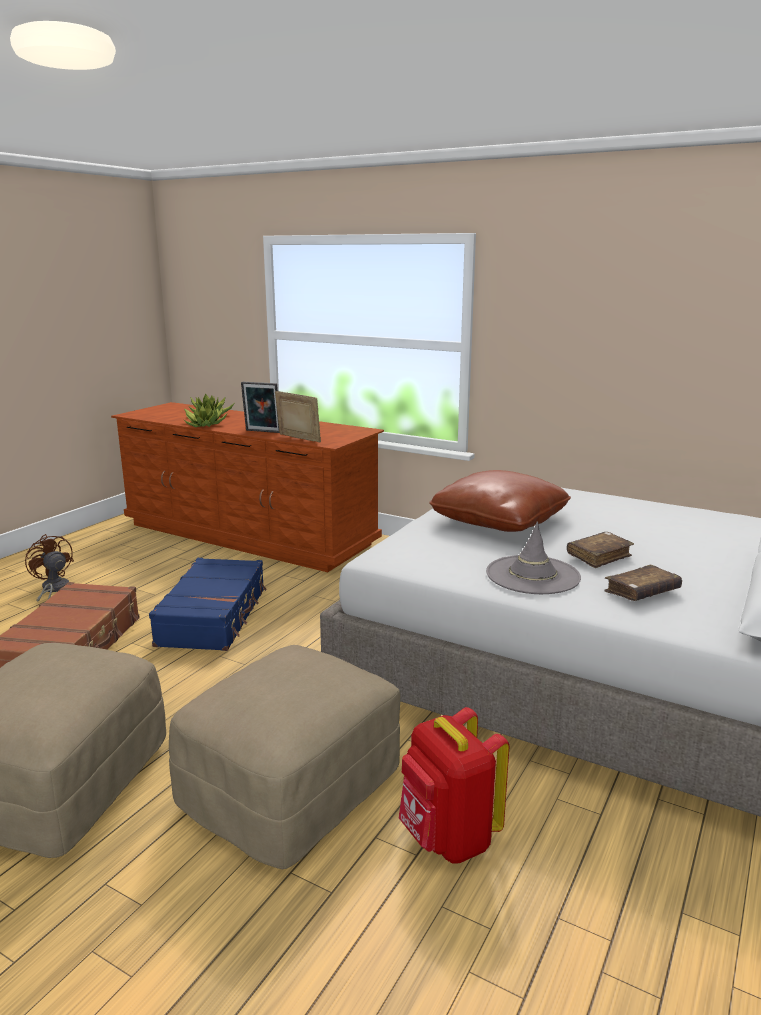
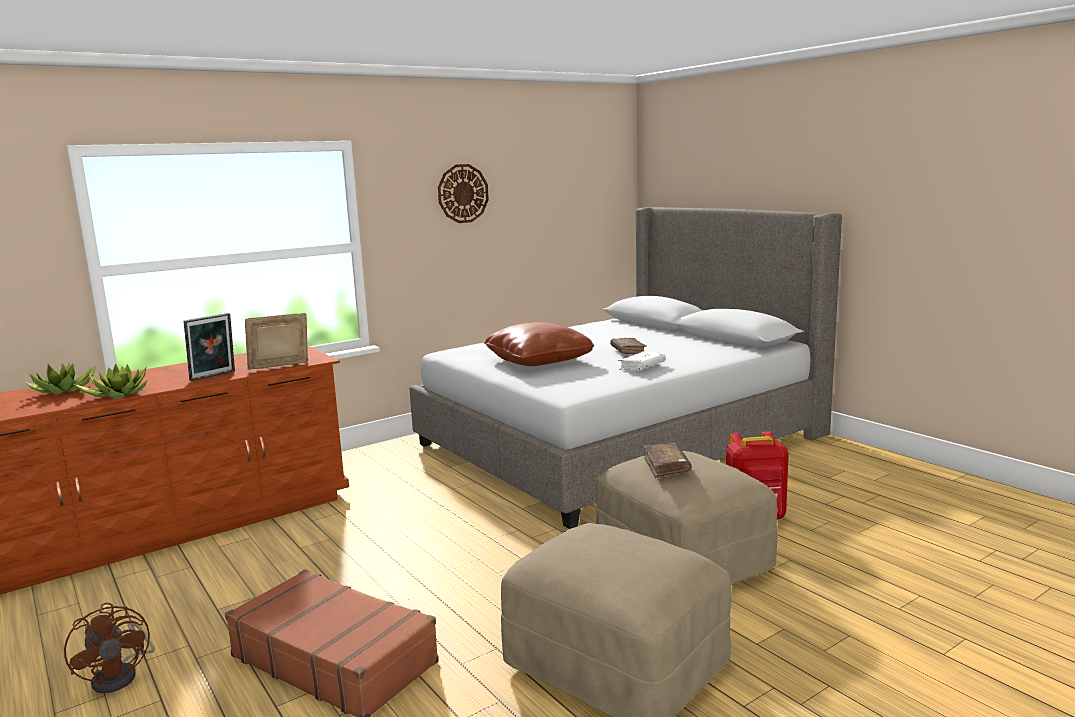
camera: 65 degrees left, 5 degrees down
brown fan [25,534,74,602] -> brown fan turned 105 degrees counterclockwise [64,603,155,693]
blue suitcase [149,558,267,651] -> none
grey hat [486,521,581,594] -> white book [618,351,666,370]
brown book [604,564,682,601] -> brown book moved to [643,443,691,478]
none -> wall clock [438,164,489,223]

